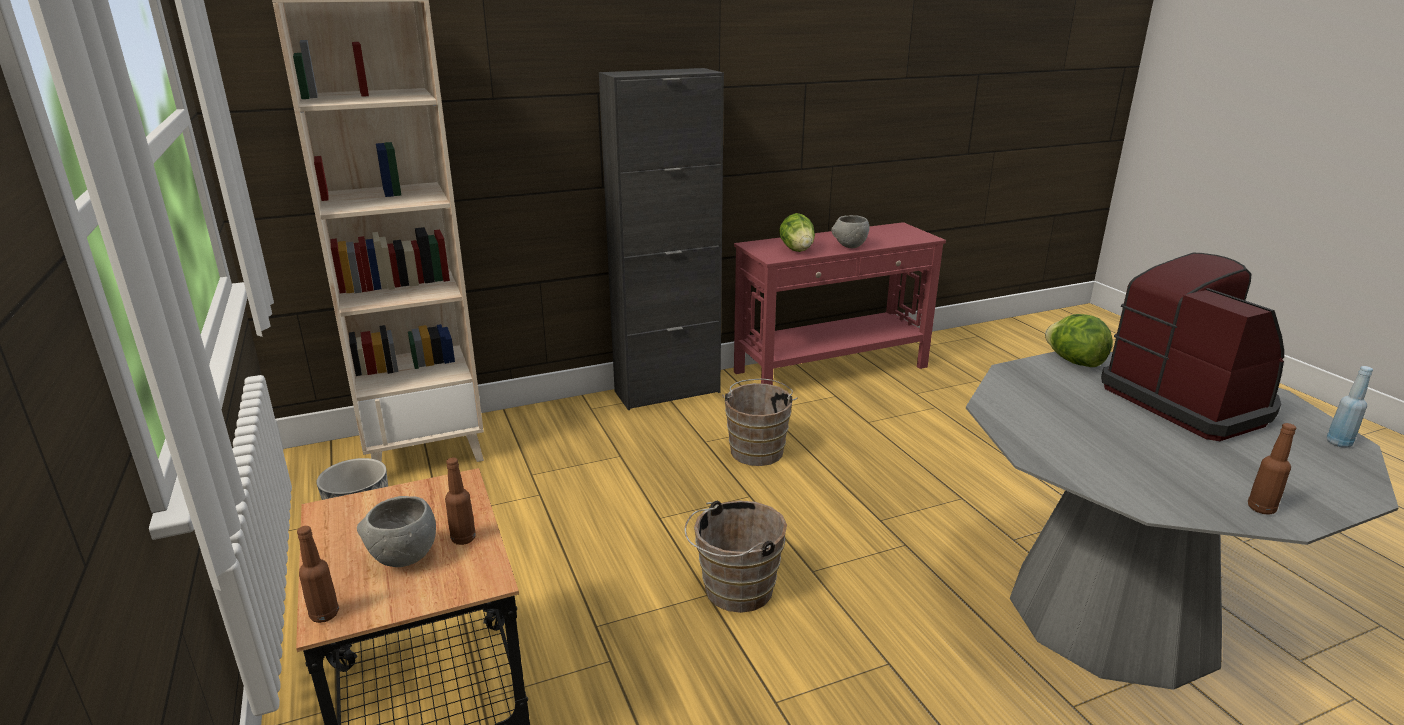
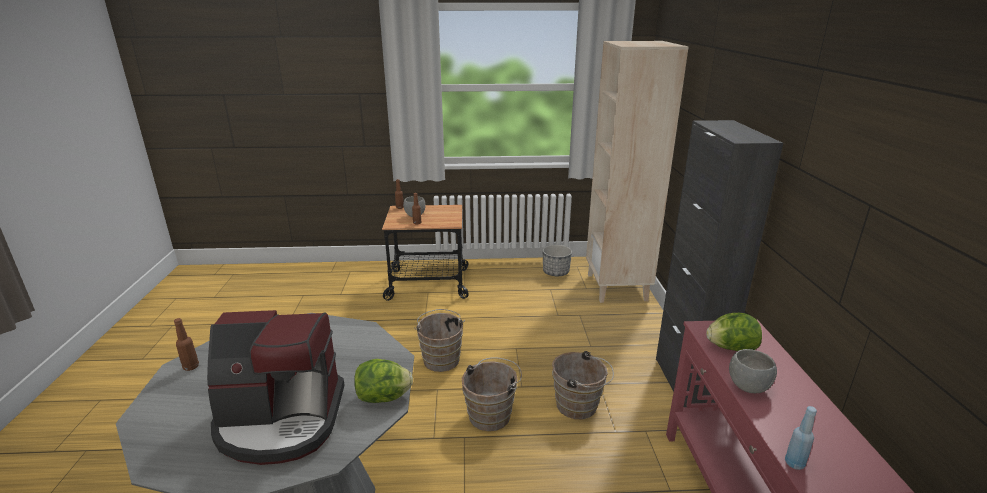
camera: 110 degrees right, 0 degrees up
blue bottle [1327,366,1373,448] -> blue bottle moved to [785,406,817,470]
none -> brown bucket [462,357,522,431]

